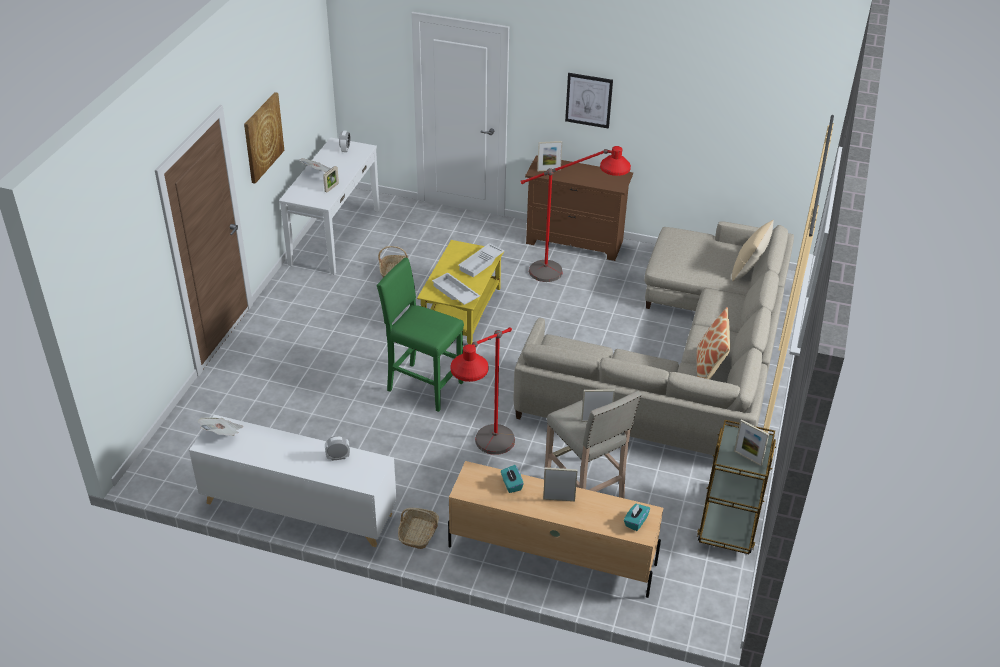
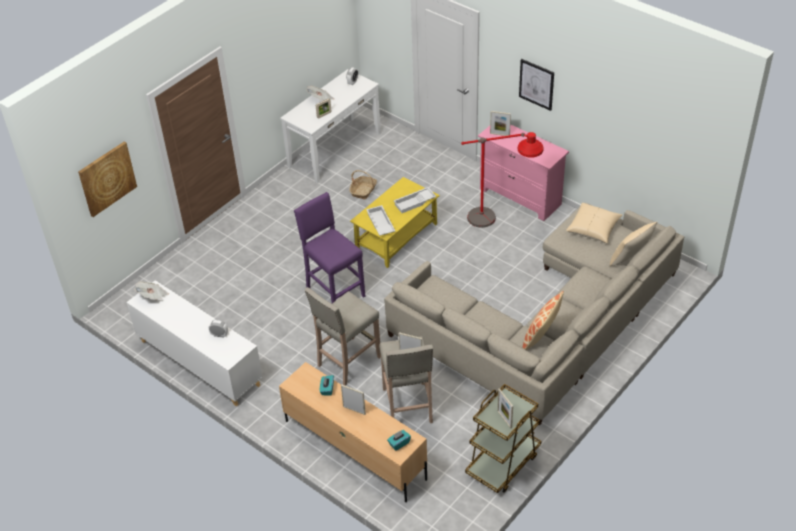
camera: 25 degrees right, 5 degrees up
picture [244,92,284,184] -> picture moved to [78,142,137,217]
green stool [377,258,464,412] -> purple stool [294,192,365,303]
basket [398,508,439,549] -> none
red floor lamp [451,327,515,455] -> beige stool [305,287,381,386]
brown dresser [525,156,633,261] -> pink dresser [478,124,569,221]
none -> beige pillow [566,203,622,243]

